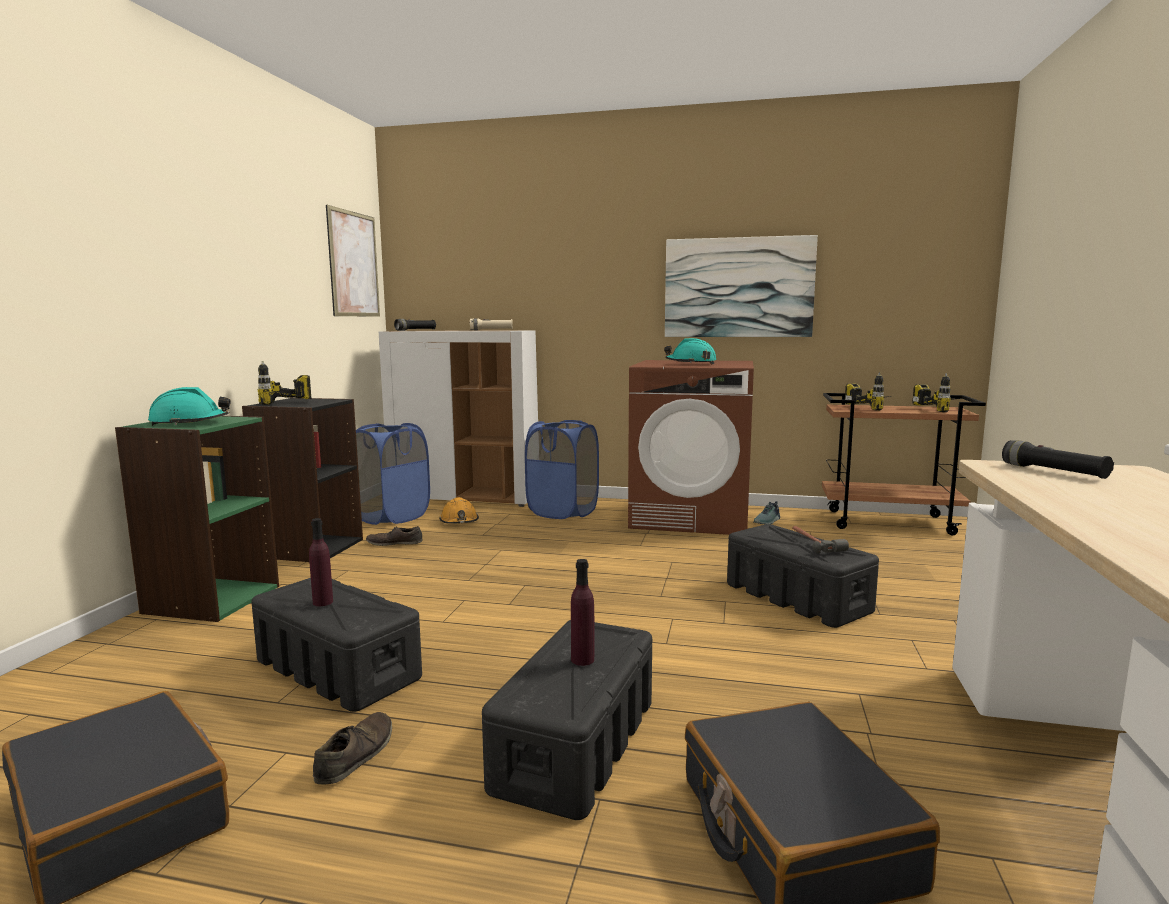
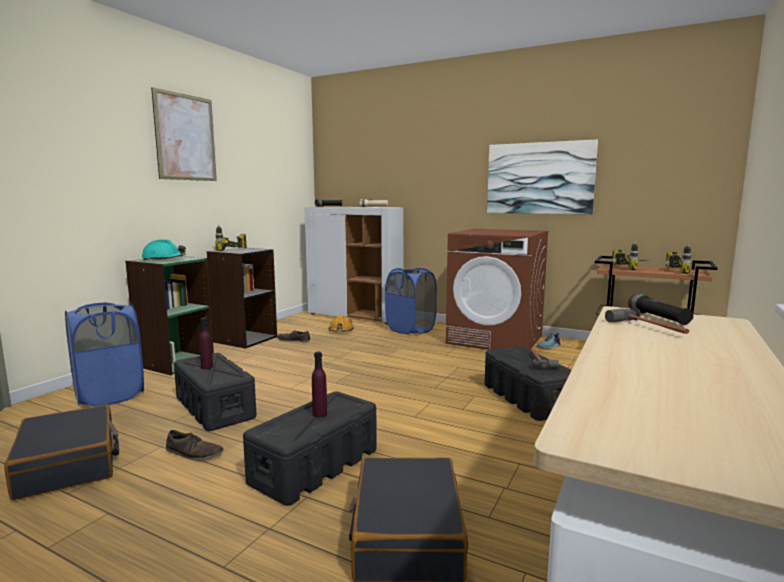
camera: 15 degrees right, 0 degrees up
brown shoe [313,712,392,784] -> brown shoe turned 75 degrees clockwise [166,430,223,461]
picture [326,205,380,317] -> picture moved to [151,87,217,181]
blue laundry basket [356,423,430,525] -> blue laundry basket moved to [65,302,144,407]
turquoise hard hat [664,338,717,364] -> none
none -> hammer [605,307,689,334]

